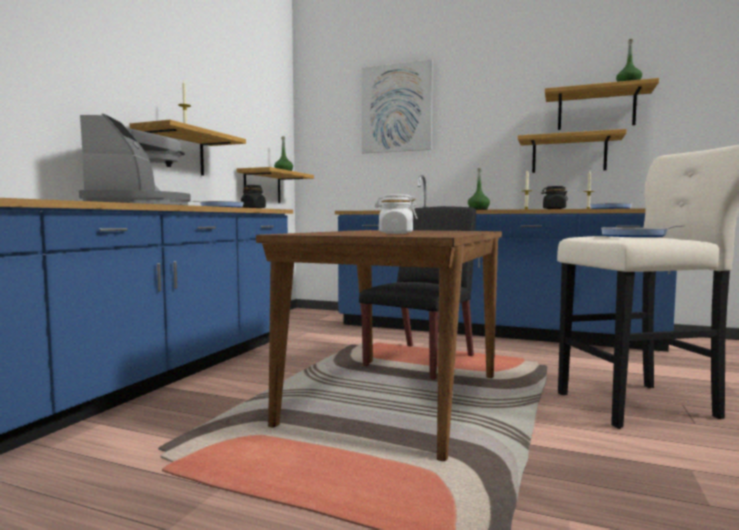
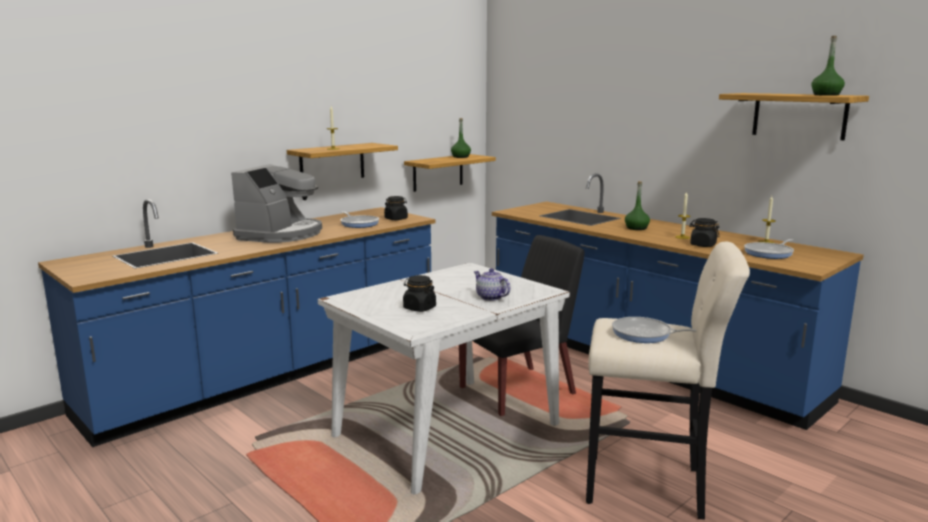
camera: 25 degrees right, 10 degrees up
brown dining table [256,230,502,461] -> white dining table [318,263,570,494]
picture [362,59,433,153] -> none
white jar [375,194,417,234] -> black jar [403,275,436,312]
shelf [518,129,627,173] -> none
none -> teapot [474,268,510,301]

